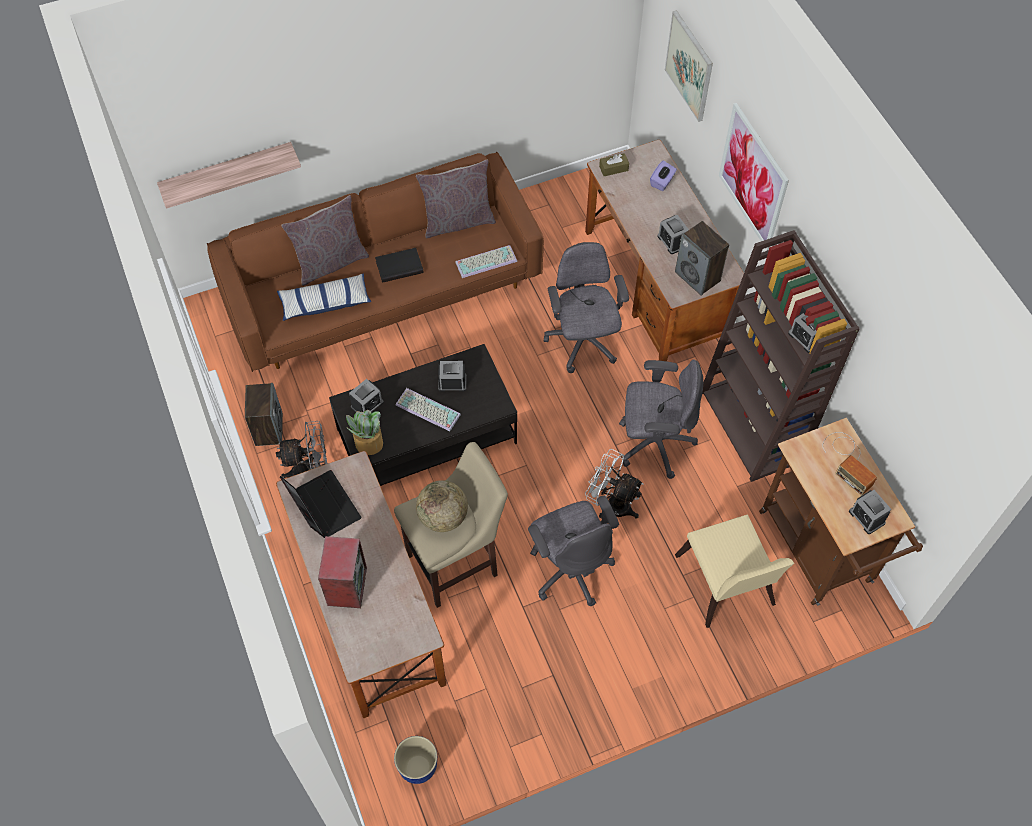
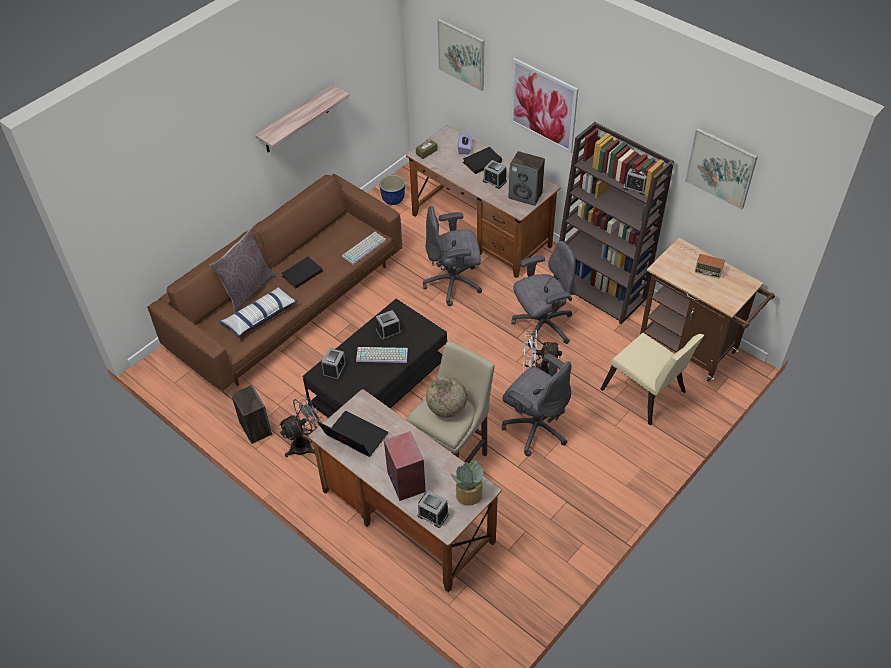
camera: 25 degrees left, 10 degrees down
shelf [157,142,301,209] -> shelf moved to [255,85,350,152]
potted plant [346,410,383,455] -> potted plant moved to [451,460,483,506]
planter [394,736,437,784] -> planter moved to [379,175,405,205]
grey pillow [416,159,496,238] -> none
grey office chair [544,242,629,373] -> grey office chair turned 60 degrees counterclockwise [423,206,483,306]
alarm clock [849,490,891,534] -> alarm clock moved to [417,490,449,528]
none -> black book [463,147,502,174]
none -> picture [685,128,758,210]

